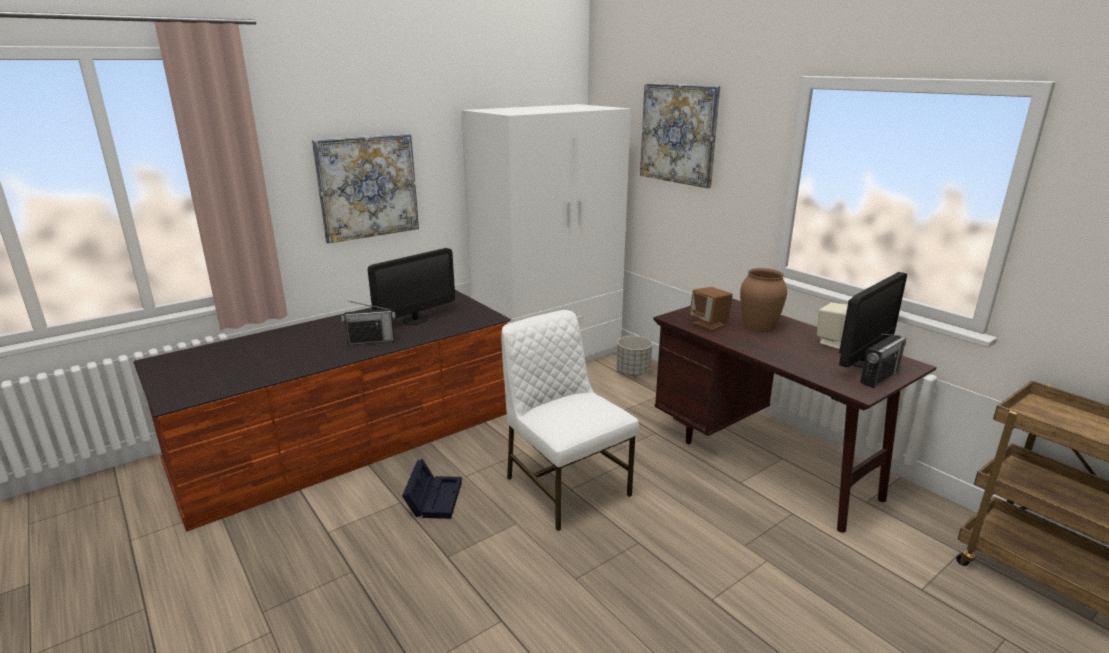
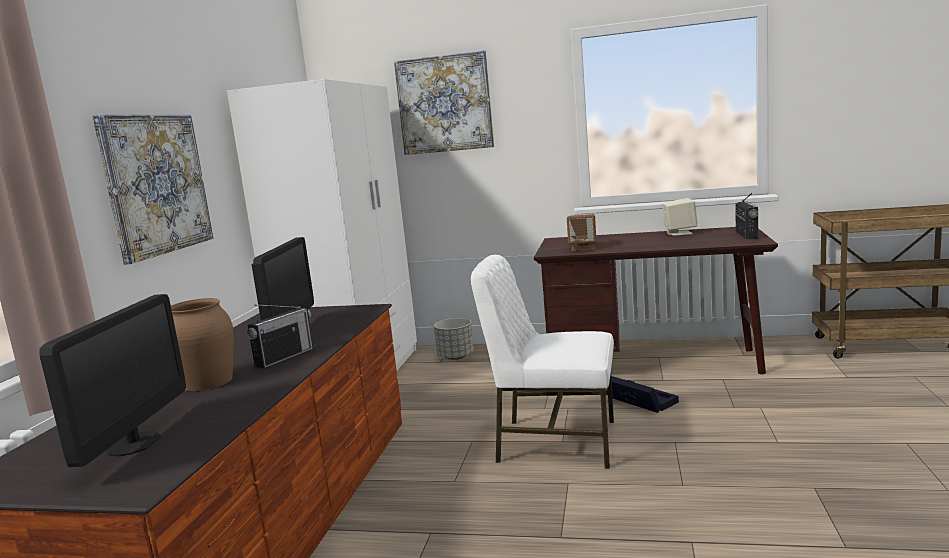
camera: 40 degrees left, 10 degrees down
black storage box [402,459,462,519] -> black storage box moved to [607,376,679,413]
brown vase [740,268,787,331] -> brown vase moved to [171,298,233,391]
monitor [839,272,907,368] -> monitor moved to [40,294,186,467]

